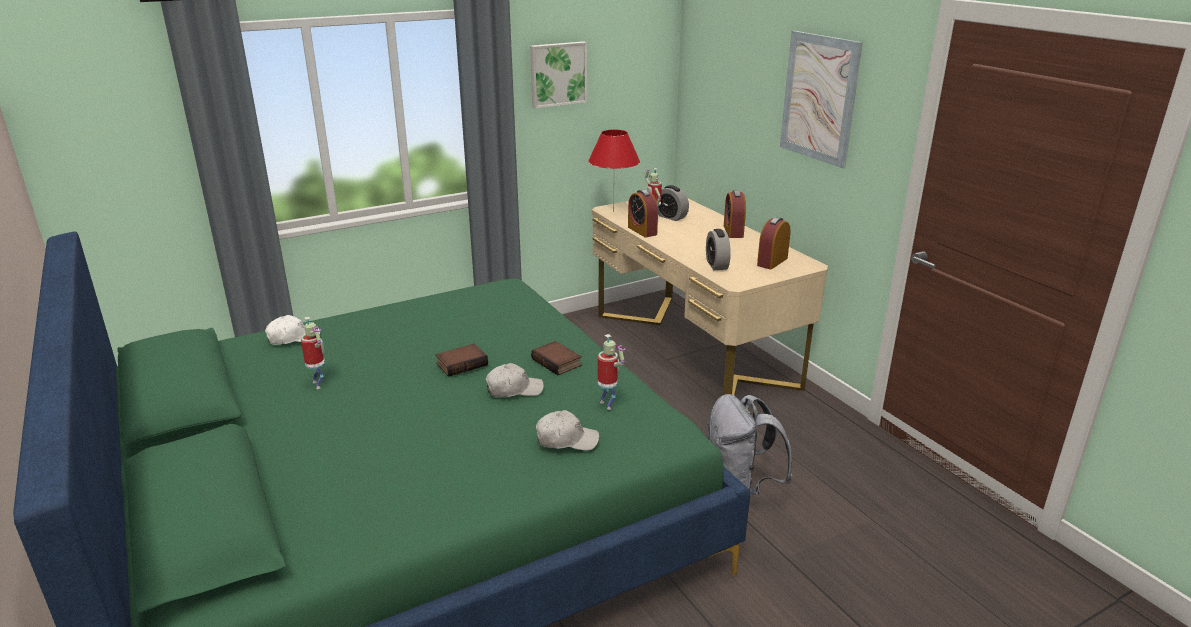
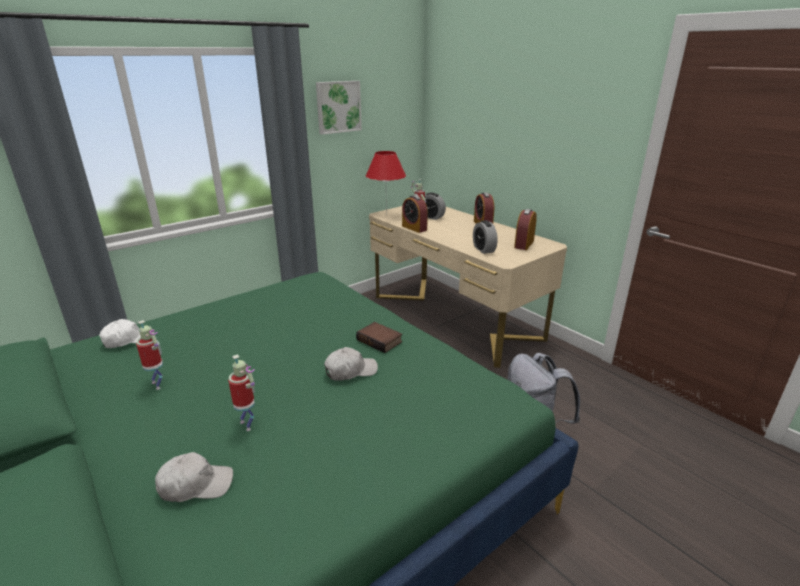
camera: 10 degrees left, 0 degrees up
book [435,343,488,377] -> none
white cap [536,410,599,451] -> white cap moved to [155,452,233,502]
toy robot [598,334,626,410] -> toy robot moved to [228,355,255,431]
picture [780,31,863,168] -> none

